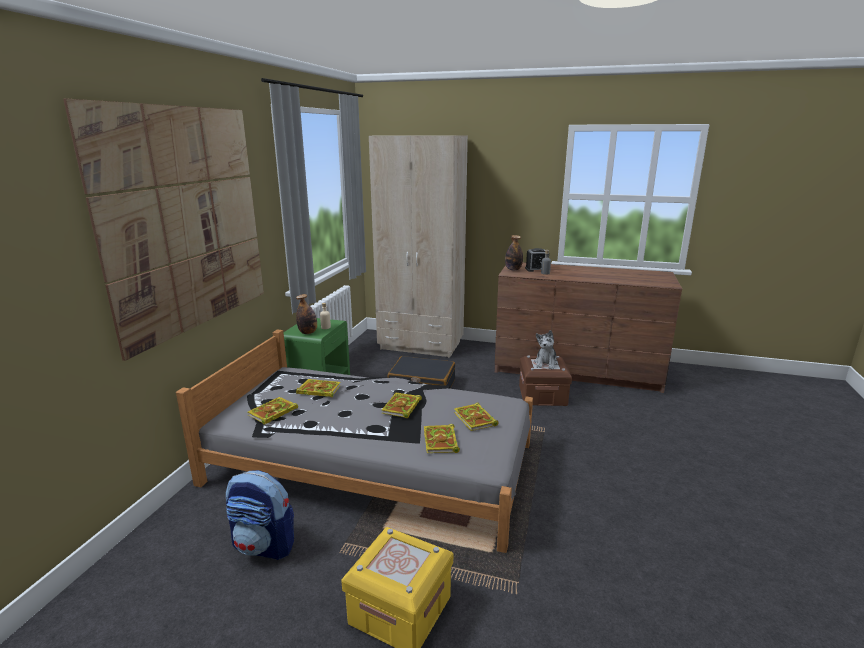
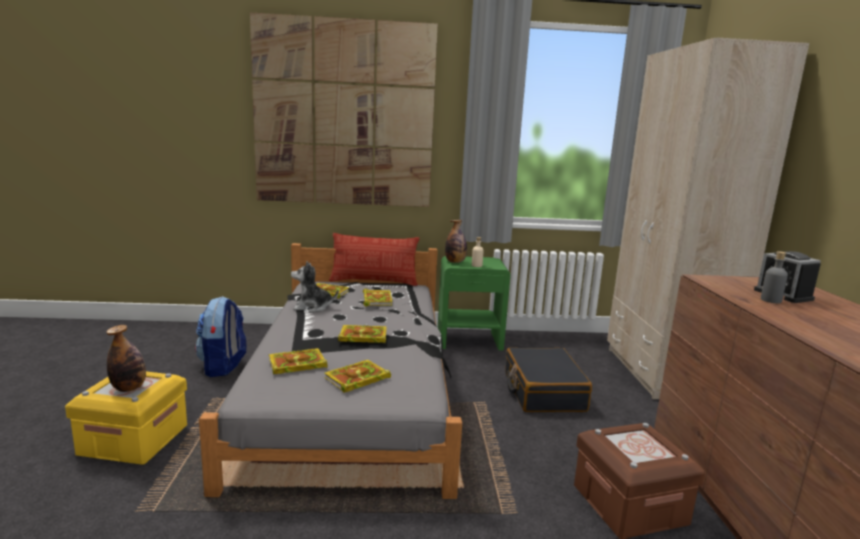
camera: 70 degrees right, 5 degrees down
bottle [505,235,523,271] -> bottle moved to [106,325,146,392]
plush toy [534,330,558,369] -> plush toy moved to [291,261,339,312]
none -> pillow [329,233,419,286]

